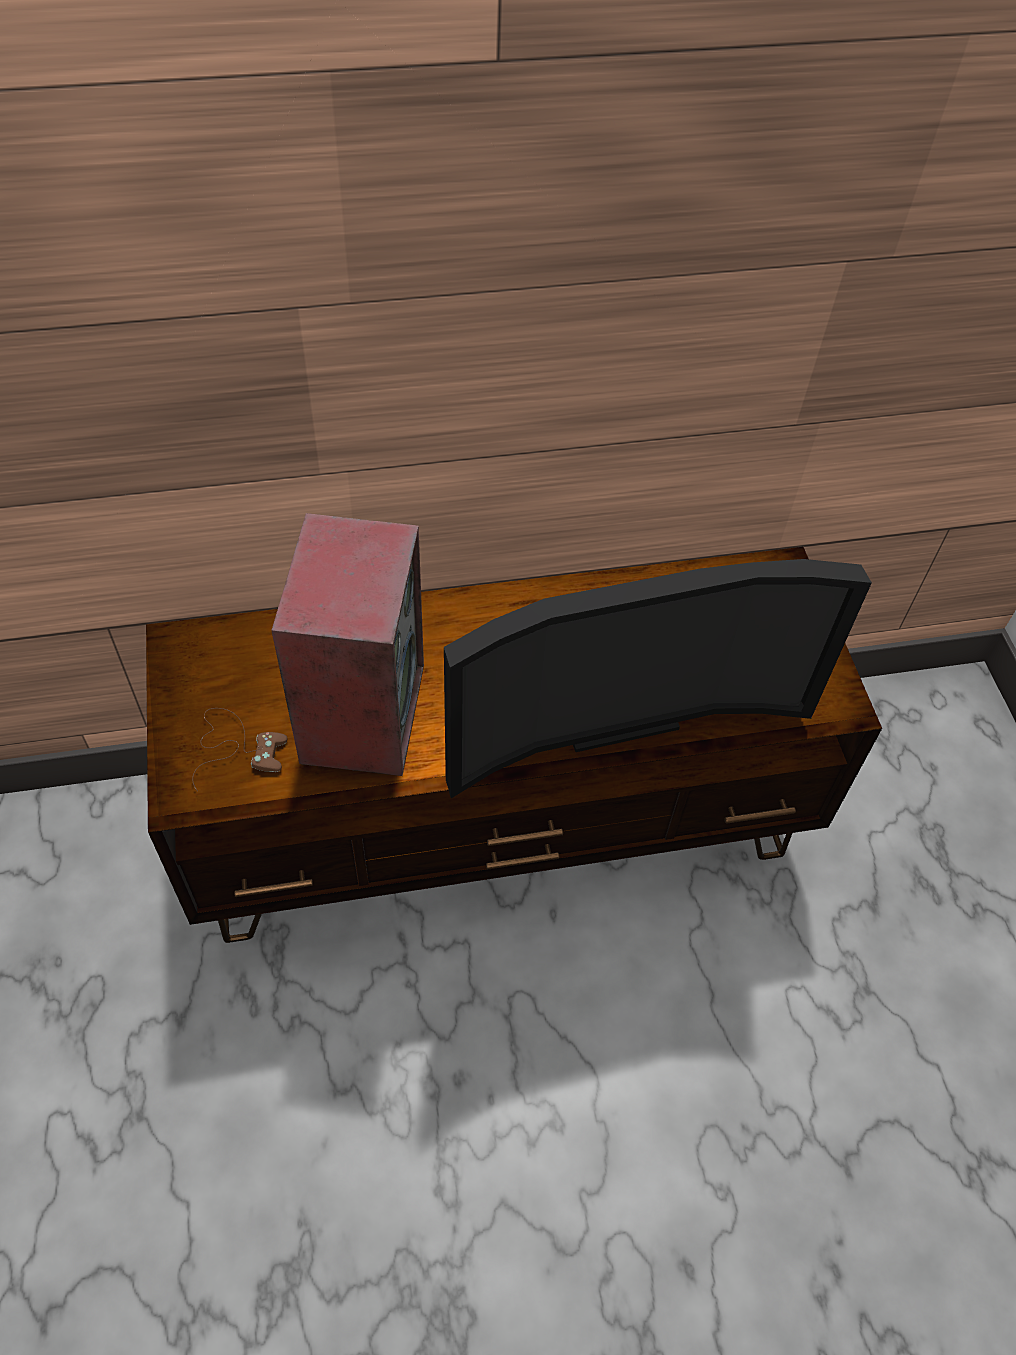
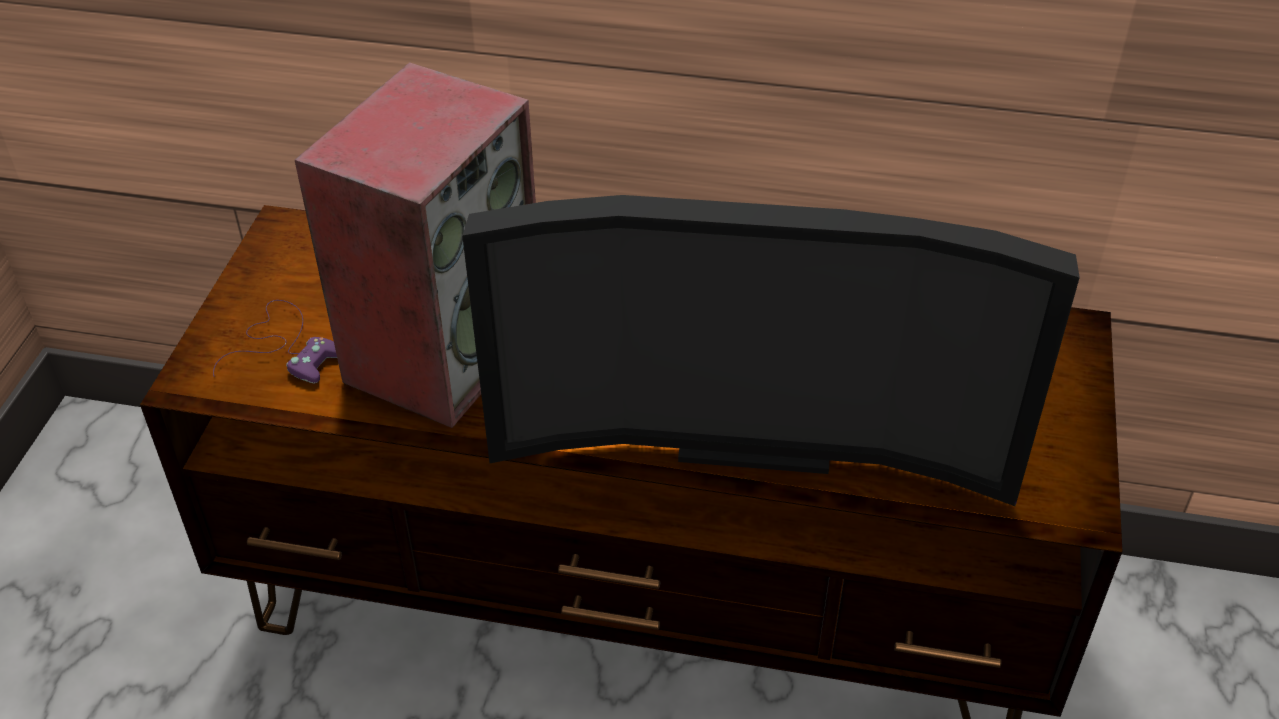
camera: 25 degrees right, 10 degrees down
brown game controller [192,708,287,791] -> purple game controller [213,300,337,383]

